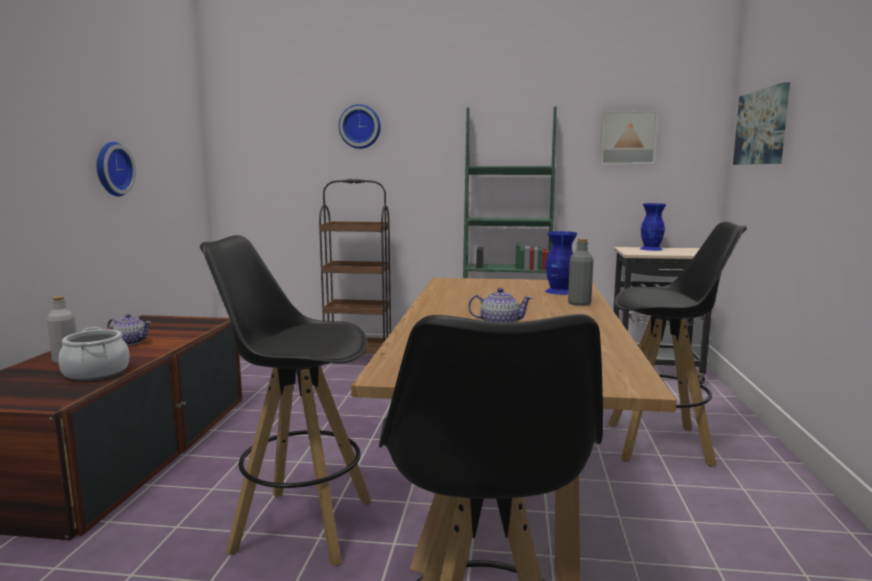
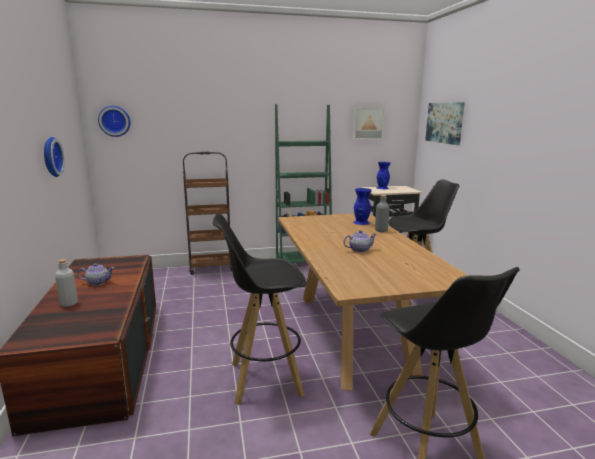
camera: 20 degrees left, 5 degrees up
cooking pot [58,327,130,381] -> none
wall clock [339,104,381,149] -> wall clock moved to [98,106,130,137]

